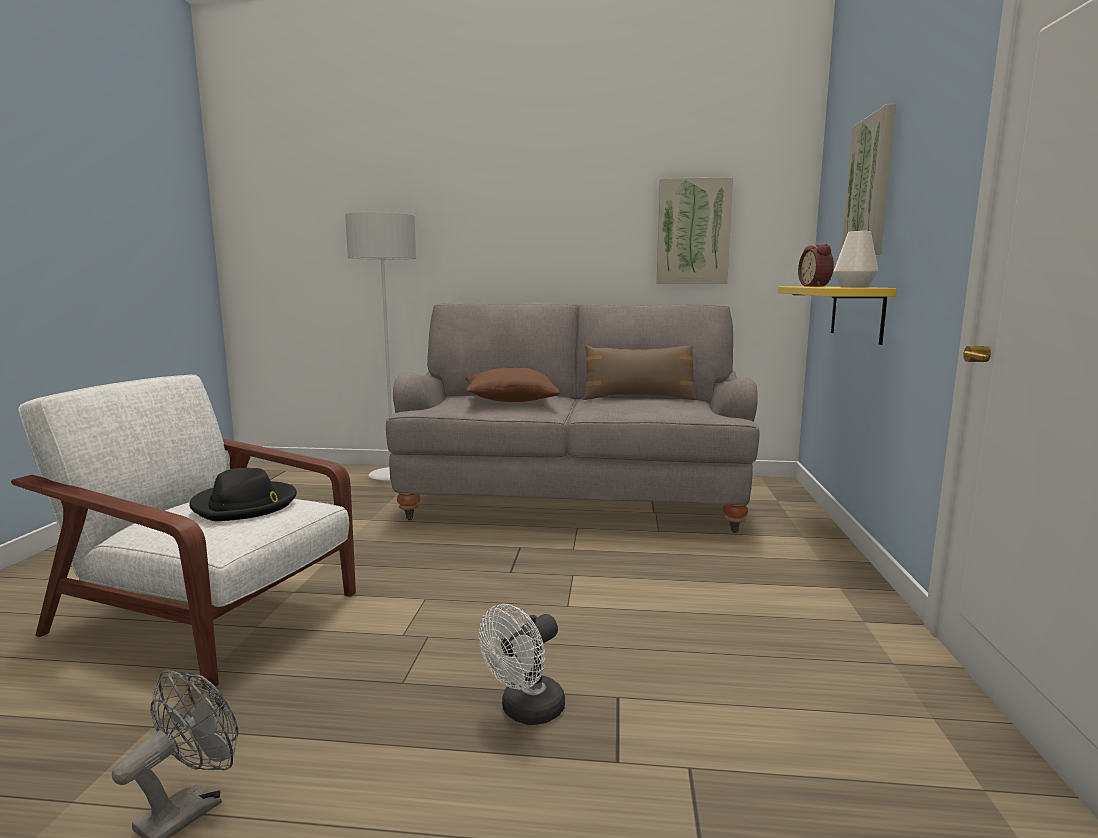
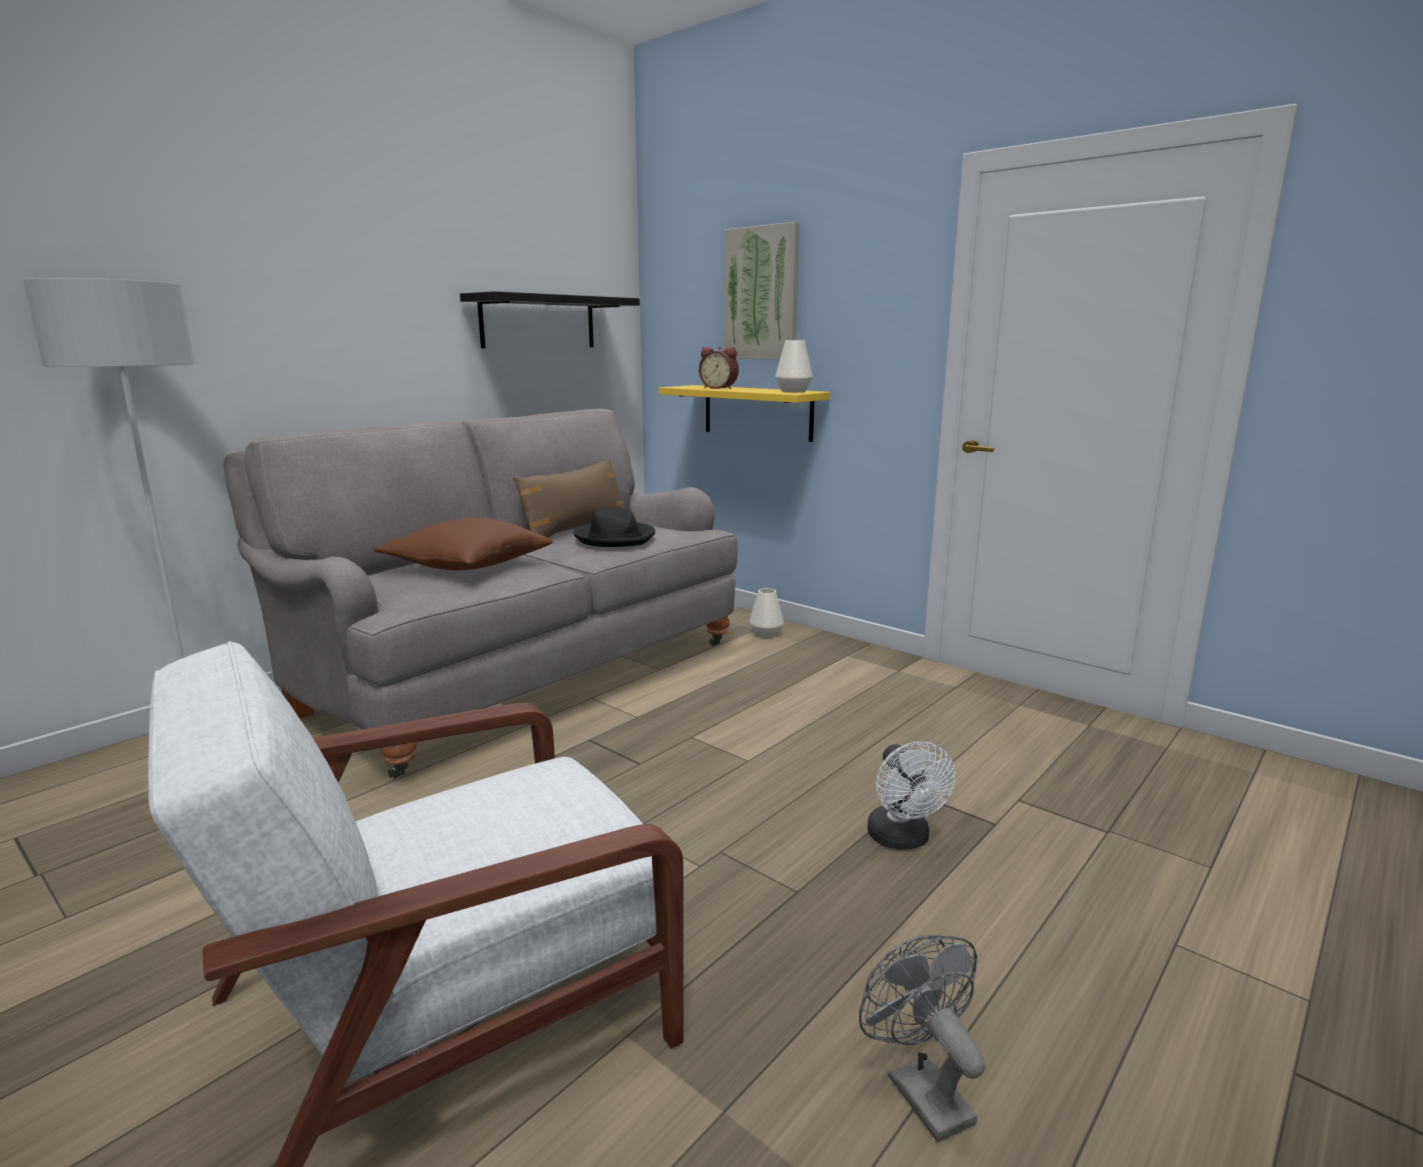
camera: 55 degrees left, 5 degrees up
black hat [190,468,297,521] -> black hat moved to [573,508,655,547]
picture [656,177,733,284] -> black shelf [460,291,640,348]
none -> white vase [749,588,784,638]

